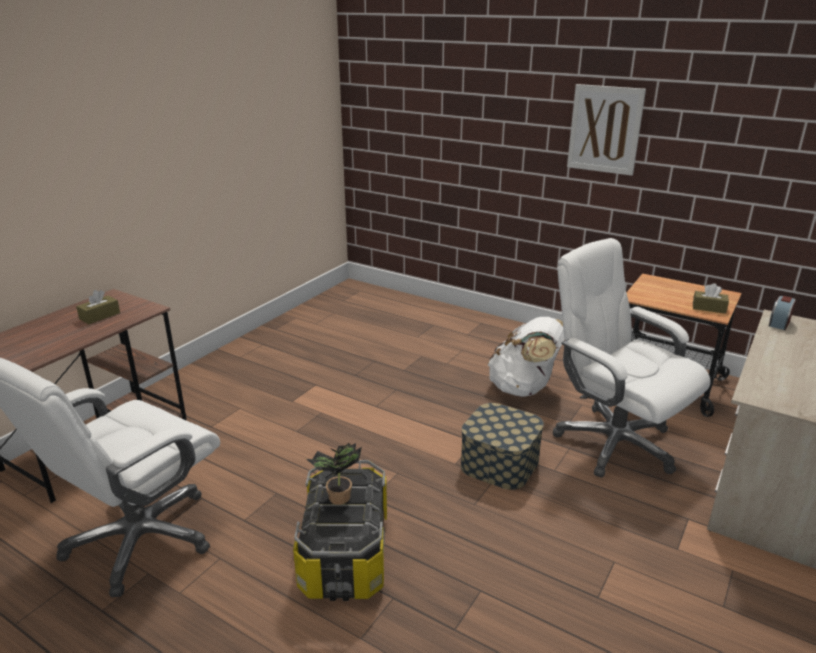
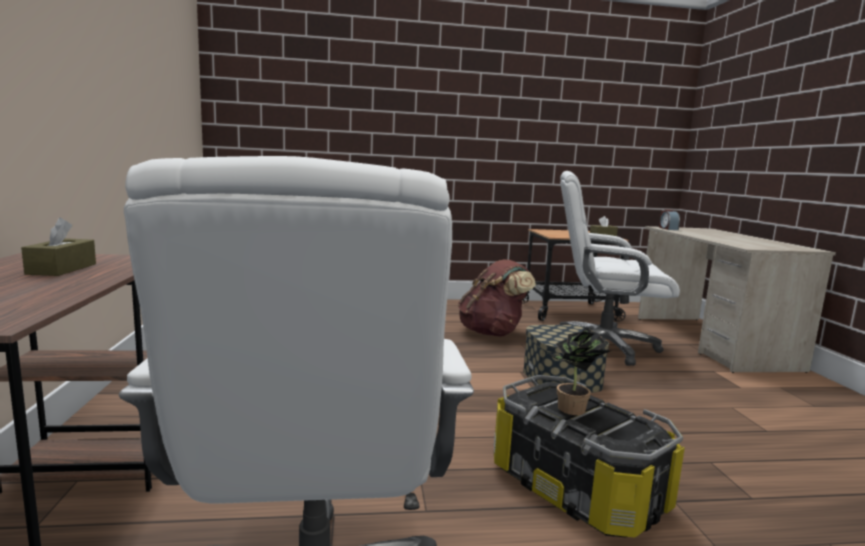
camera: 40 degrees left, 15 degrees down
white backpack [488,317,565,397] -> brown backpack [458,260,536,337]
picture [567,84,646,176] -> none

